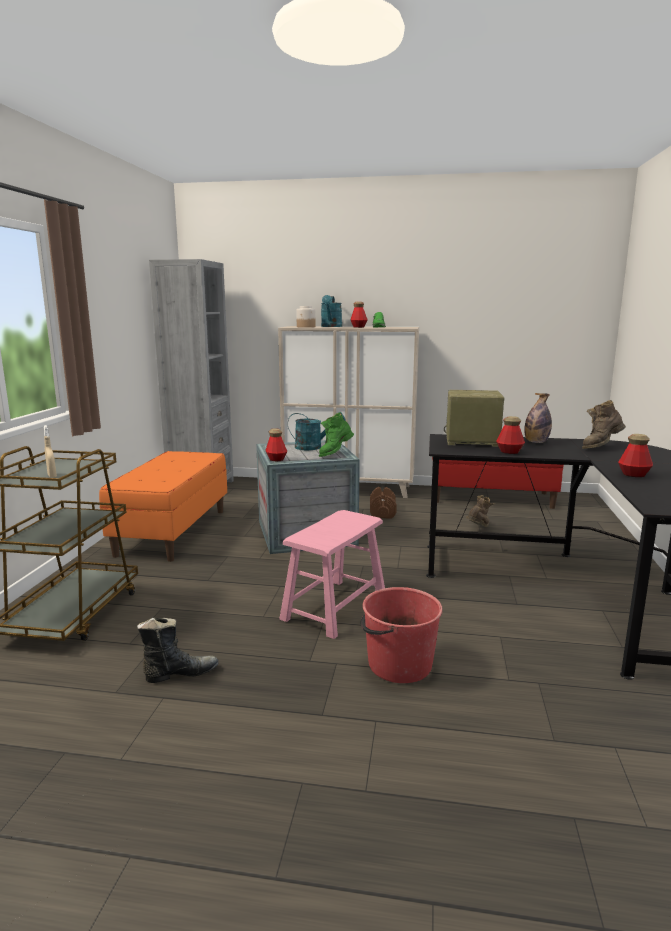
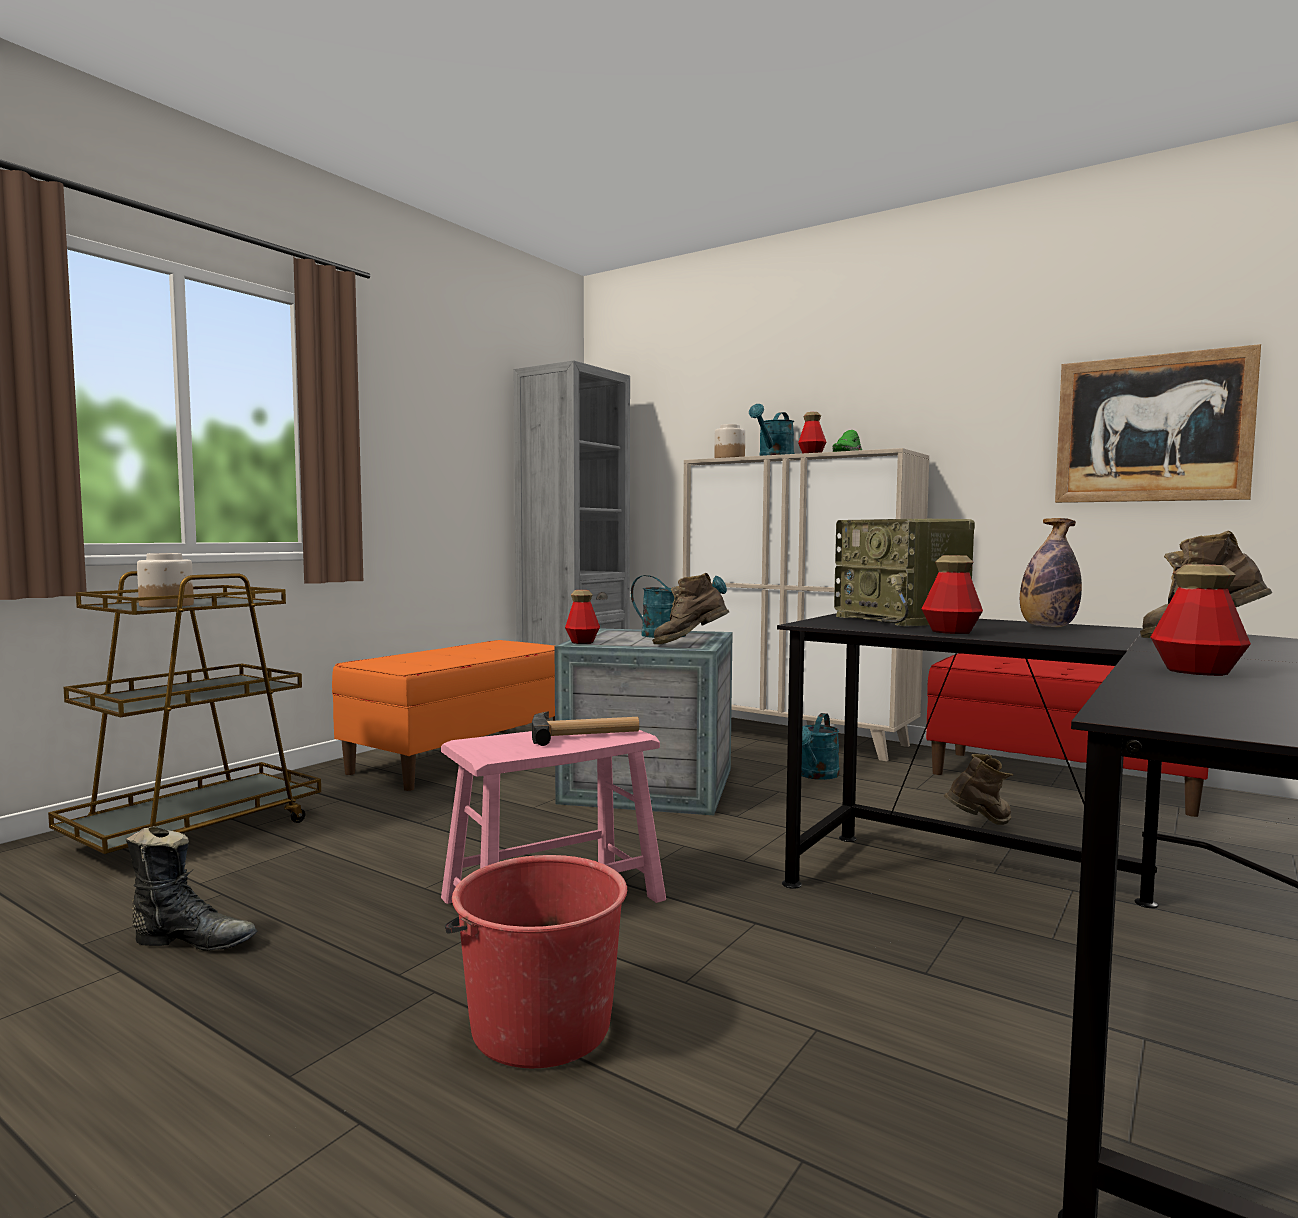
camera: 25 degrees right, 10 degrees down
beige spray bottle [44,425,57,478] -> jar [137,553,194,608]
green boot [319,412,354,457] -> brown boot [652,573,729,644]
brown dumbbell [370,487,397,518] -> turquoise watering can [801,713,840,780]
radio [444,390,504,447] -> radio turned 150 degrees counterclockwise [834,519,975,627]
none -> hammer [532,711,639,746]
none -> picture [1055,344,1261,503]

